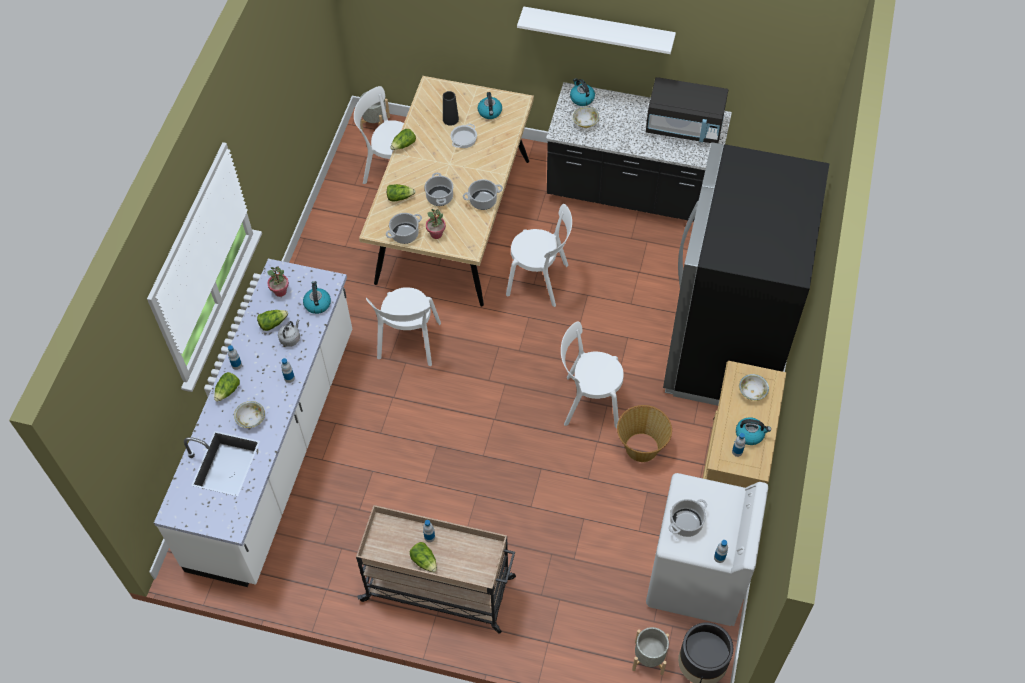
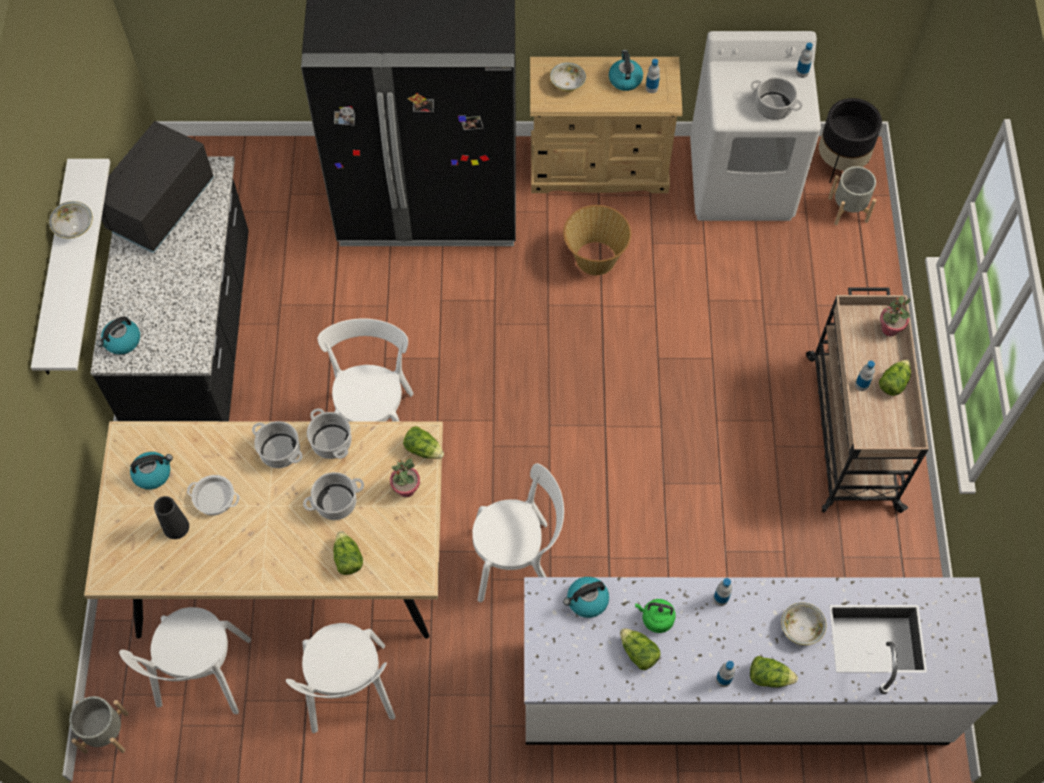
camera: 105 degrees left, 5 degrees up
potted plant [267,267,289,297] -> potted plant moved to [880,296,911,336]
grey kettle [278,319,300,347] -> green kettle [635,599,676,633]
cooking pot [386,213,422,244] -> cooking pot moved to [252,421,303,468]
lettuce [390,129,416,150] -> lettuce moved to [403,426,444,459]
white chair [561,321,624,428] -> white chair moved to [286,623,395,733]
bowl [573,107,599,128] -> bowl moved to [49,201,93,238]
black microwave [646,77,728,143] -> black microwave turned 150 degrees counterclockwise [101,121,214,253]

